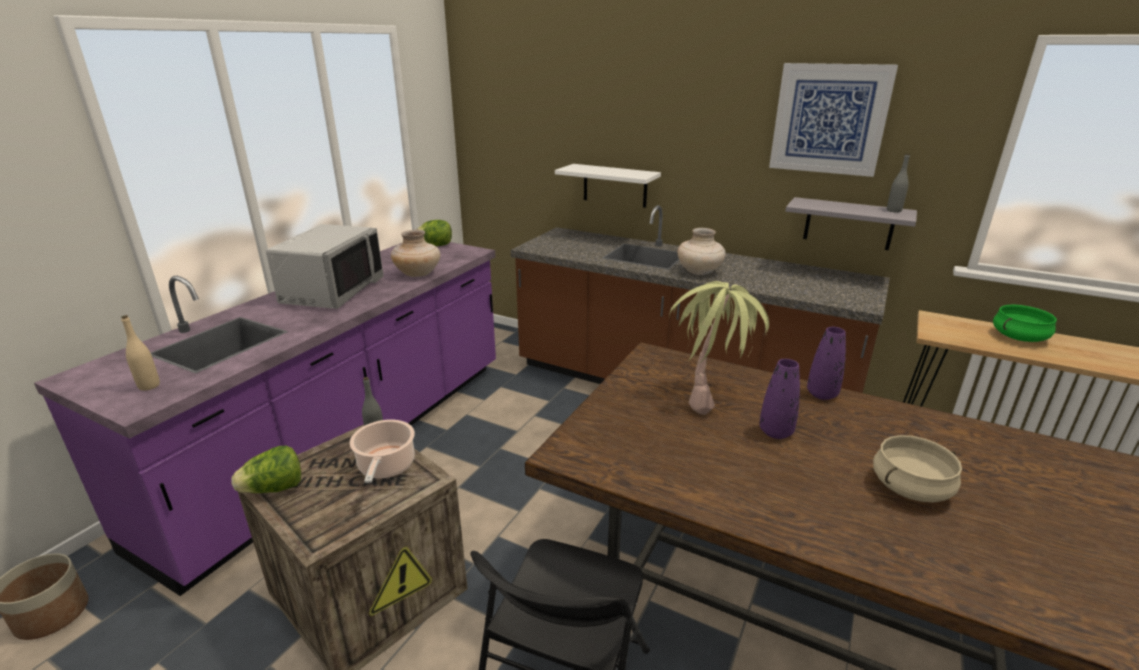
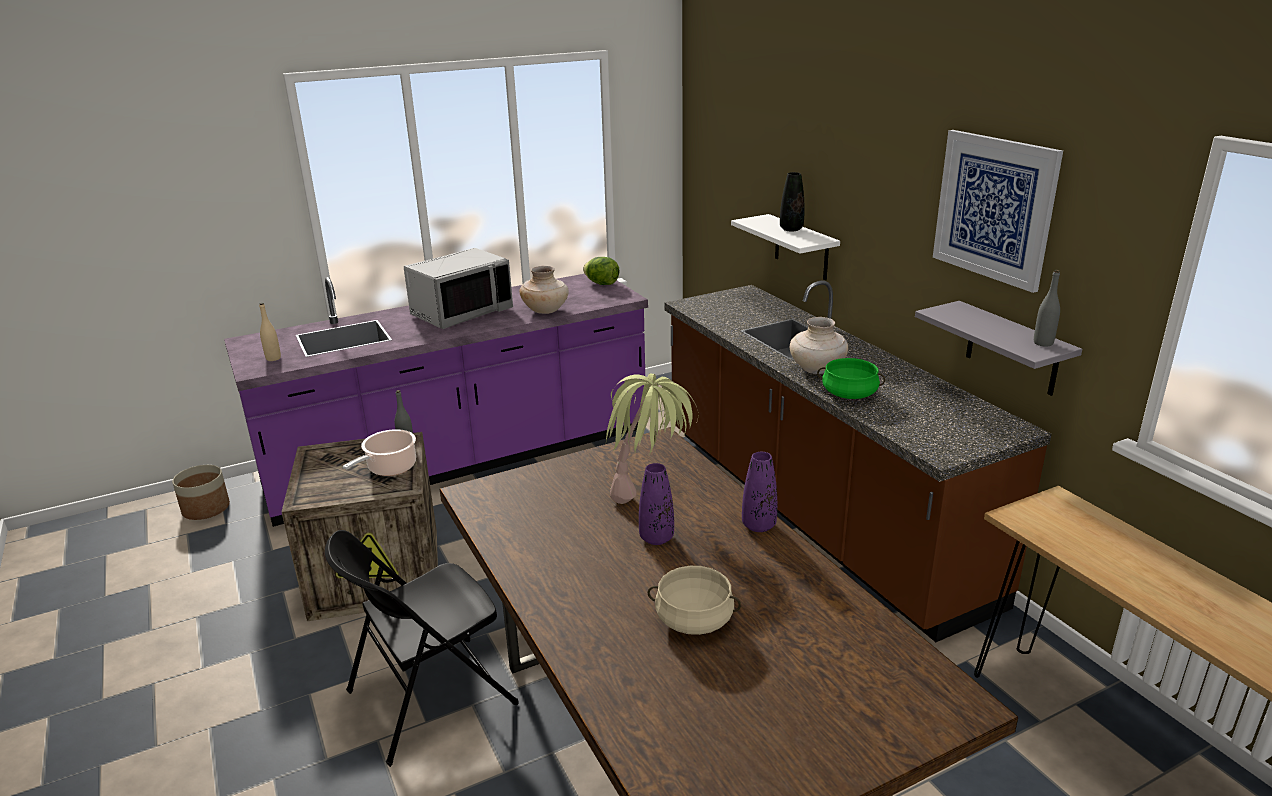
camera: 35 degrees right, 0 degrees up
lettuce [231,446,301,493] -> none
green cooking pot [993,305,1057,342] -> green cooking pot moved to [817,358,885,399]
none -> black vase [780,172,805,232]

